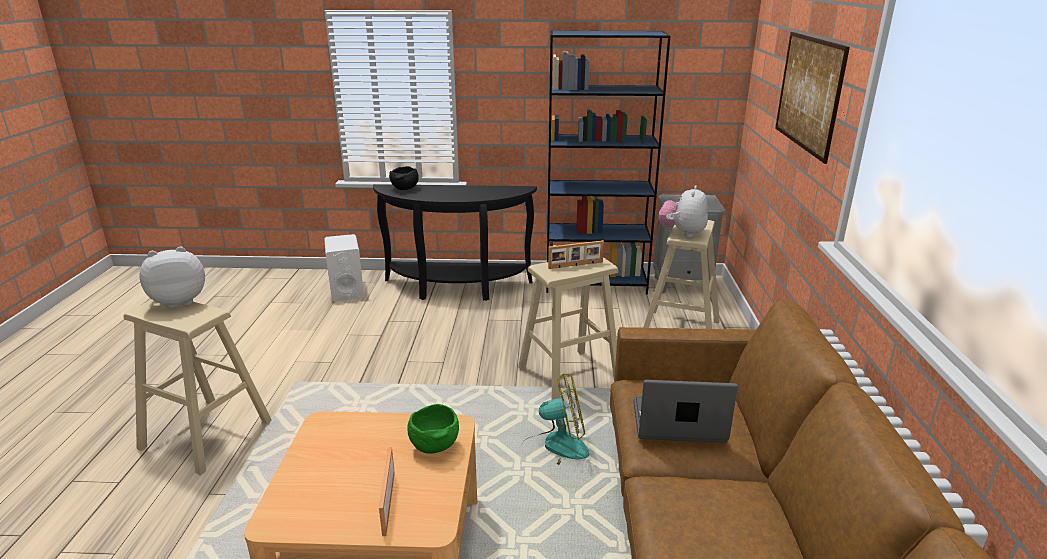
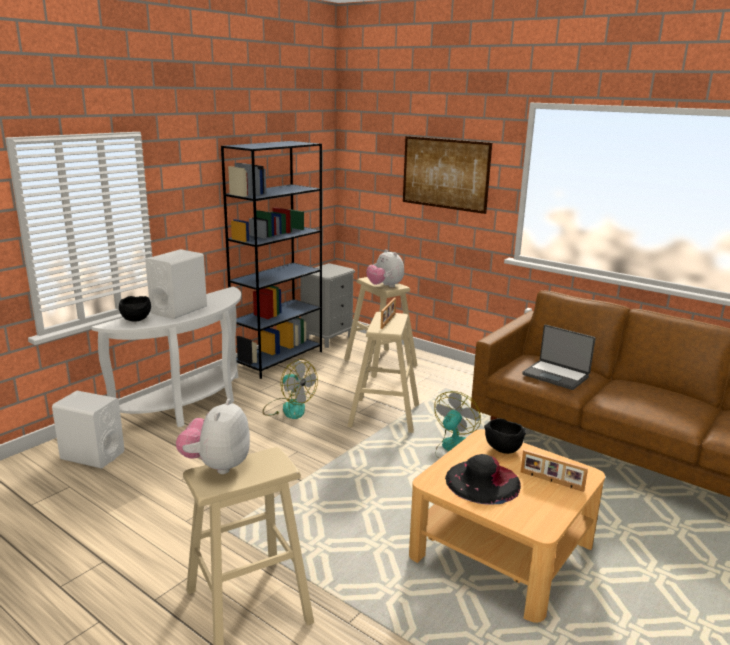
camera: 55 degrees left, 5 degrees down
black console table [373,184,537,301] -> white console table [91,287,241,427]
green bowl [407,404,459,453] -> black bowl [484,418,526,454]
laptop [634,380,738,443] -> laptop turned 90 degrees counterclockwise [522,325,595,390]
none -> white speaker [145,249,207,319]
none -> fan [263,359,318,419]
none -> black hat [445,454,521,505]

